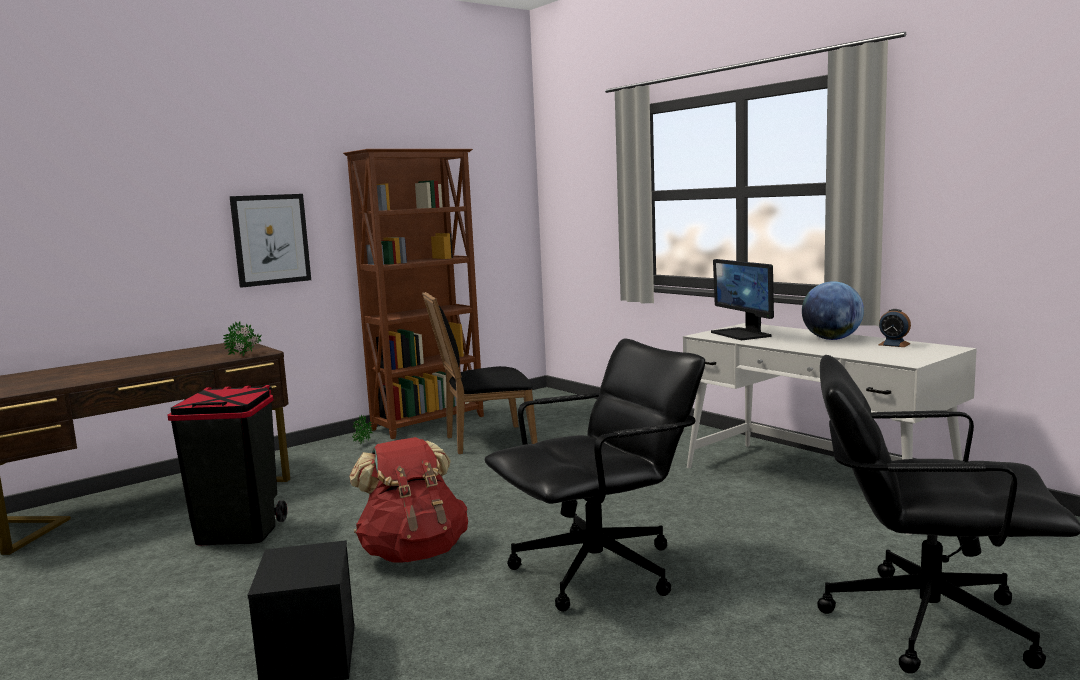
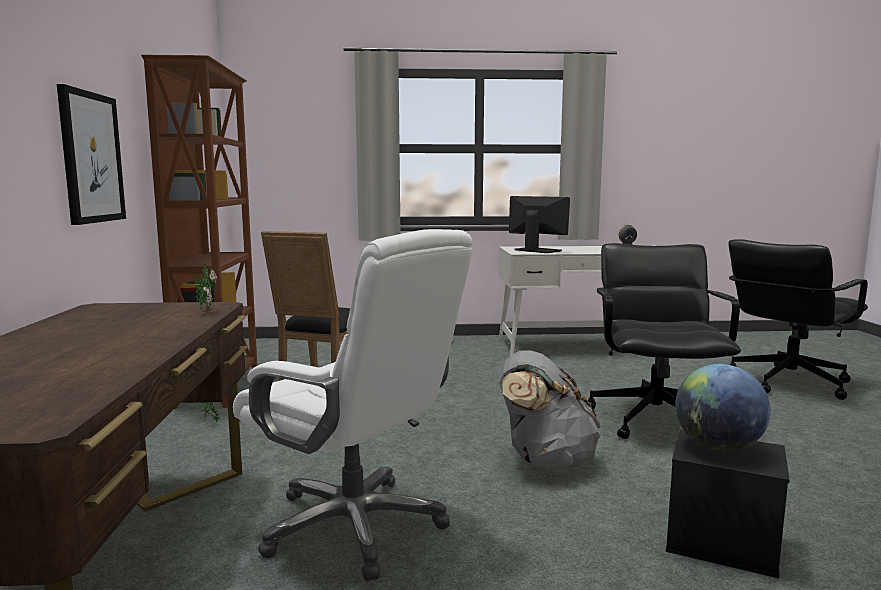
camera: 55 degrees left, 0 degrees up
black trash can [168,385,287,545] -> white office chair [233,229,473,581]
red backpack [349,437,468,562] -> grey backpack [498,350,601,470]
monitor [711,259,774,340] -> monitor turned 150 degrees counterclockwise [509,196,570,253]
globe [802,281,864,340] -> globe moved to [675,364,771,452]

